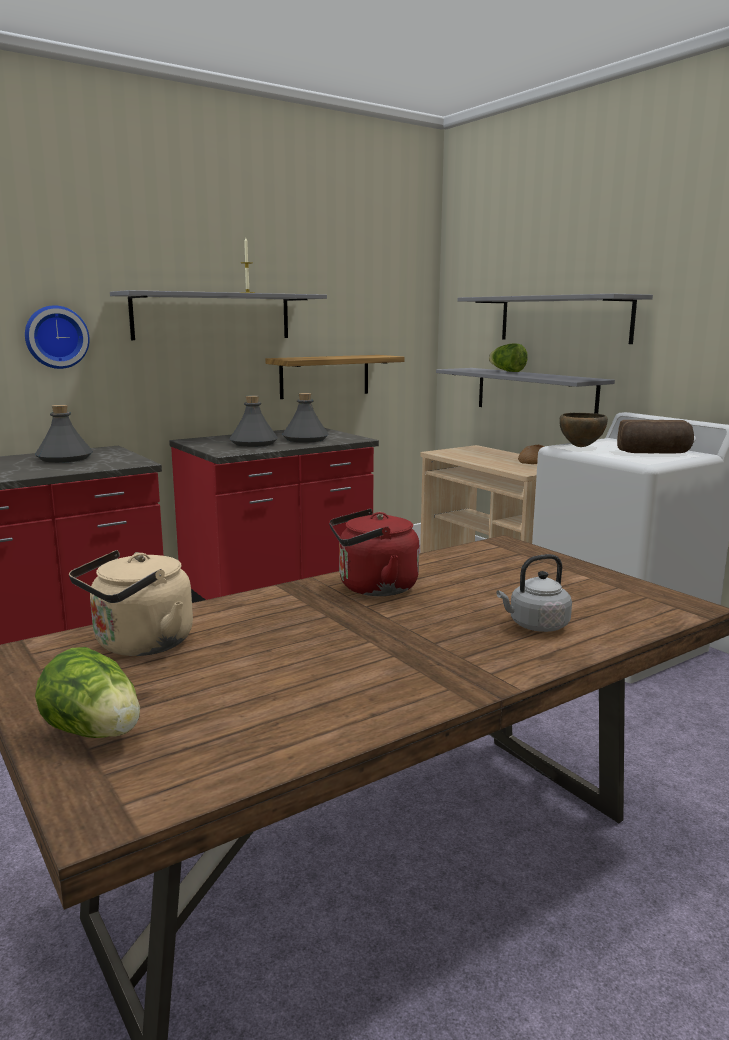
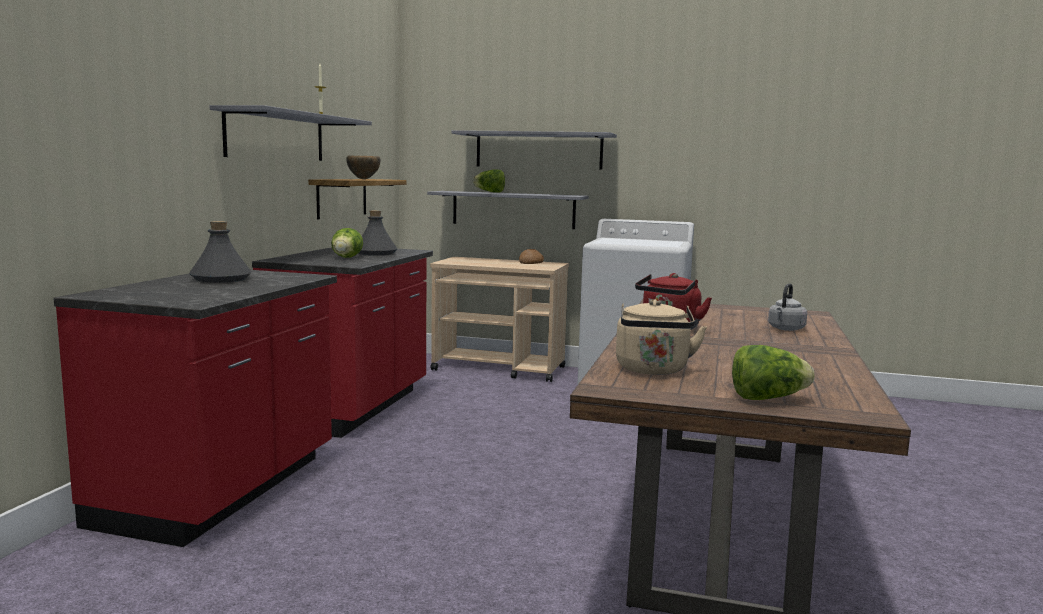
camera: 40 degrees left, 5 degrees down
wall clock [25,305,90,369] -> none
grey bottle [230,395,278,447] -> lettuce [331,228,363,258]
brown bowl [559,413,608,447] -> brown bowl moved to [346,155,380,179]
bread [617,420,694,454] -> none

